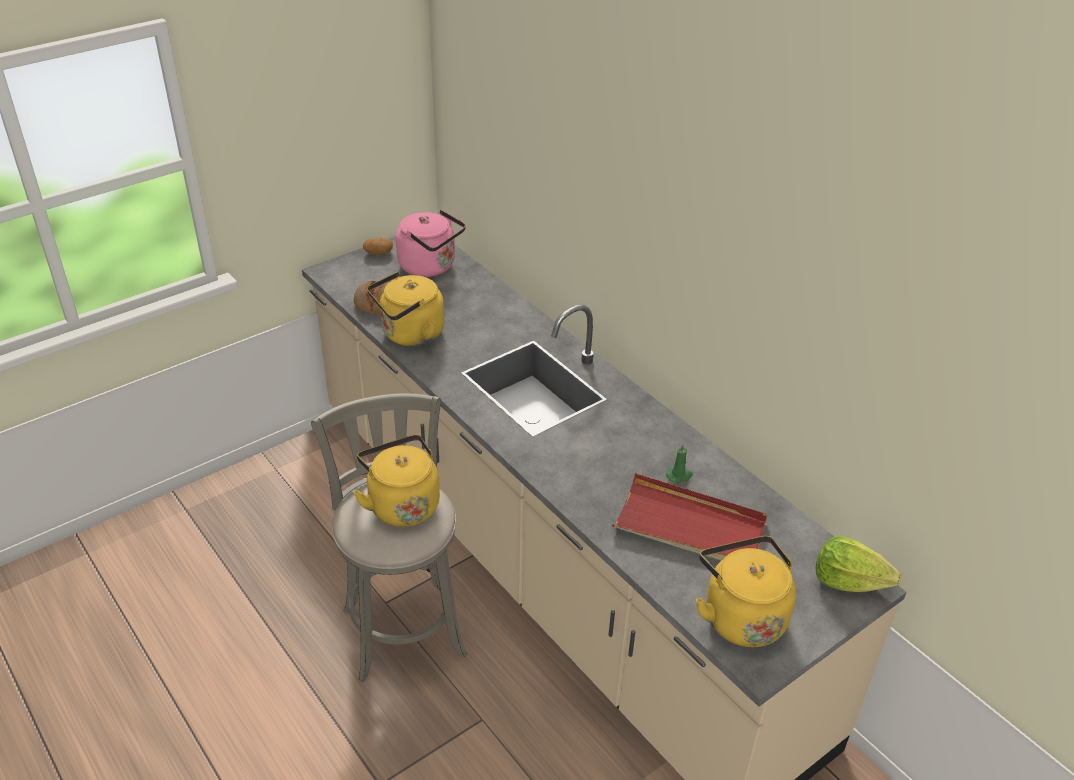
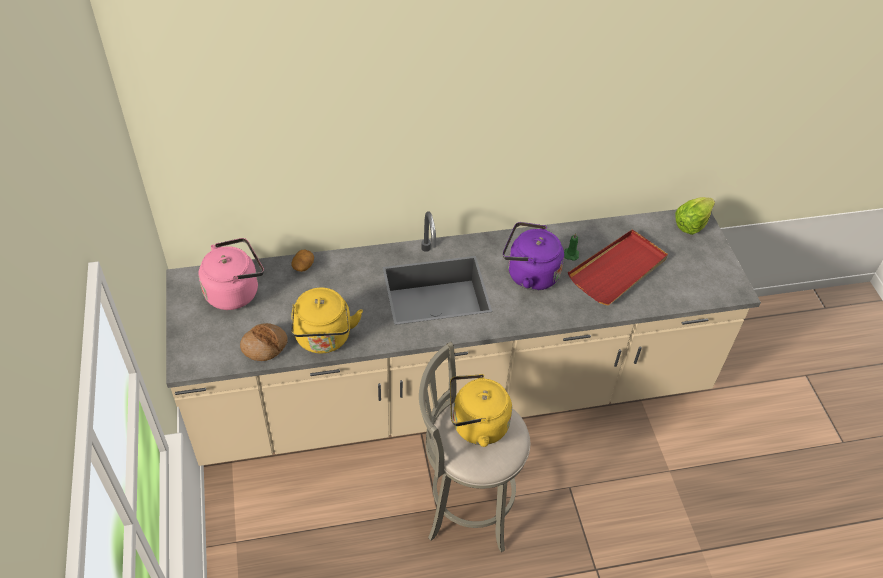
camera: 65 degrees left, 10 degrees up
potato [363,238,393,255] -> potato moved to [291,250,314,272]
yellow kettle [696,536,796,647] -> none
none -> purple kettle [503,222,564,291]

